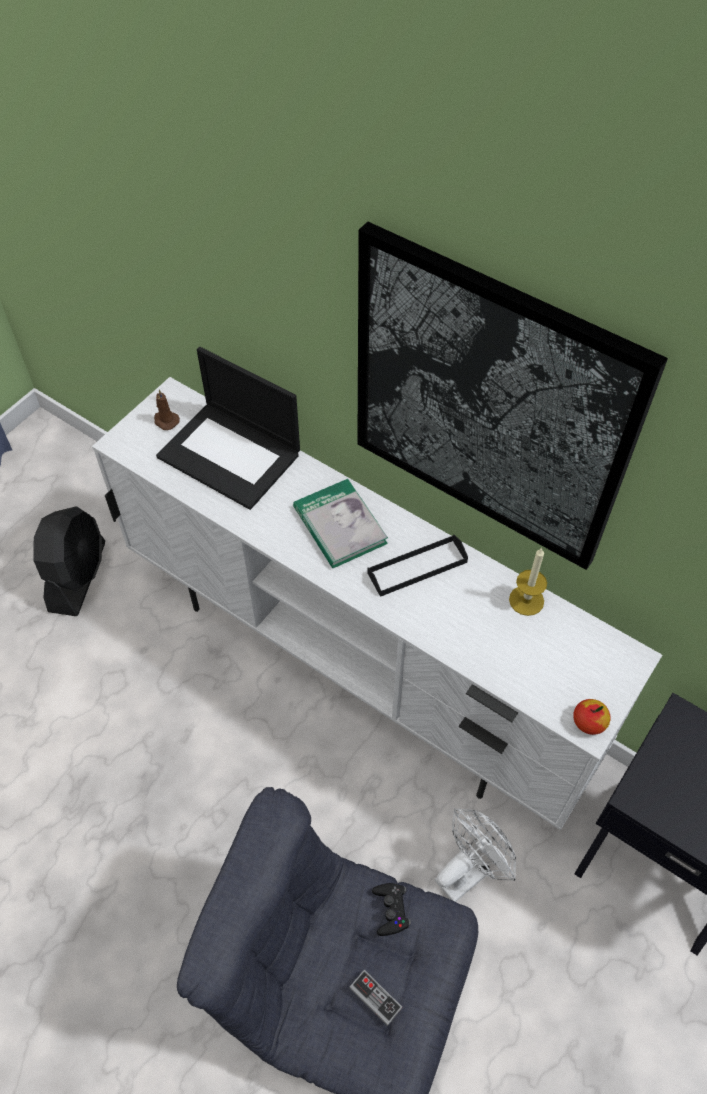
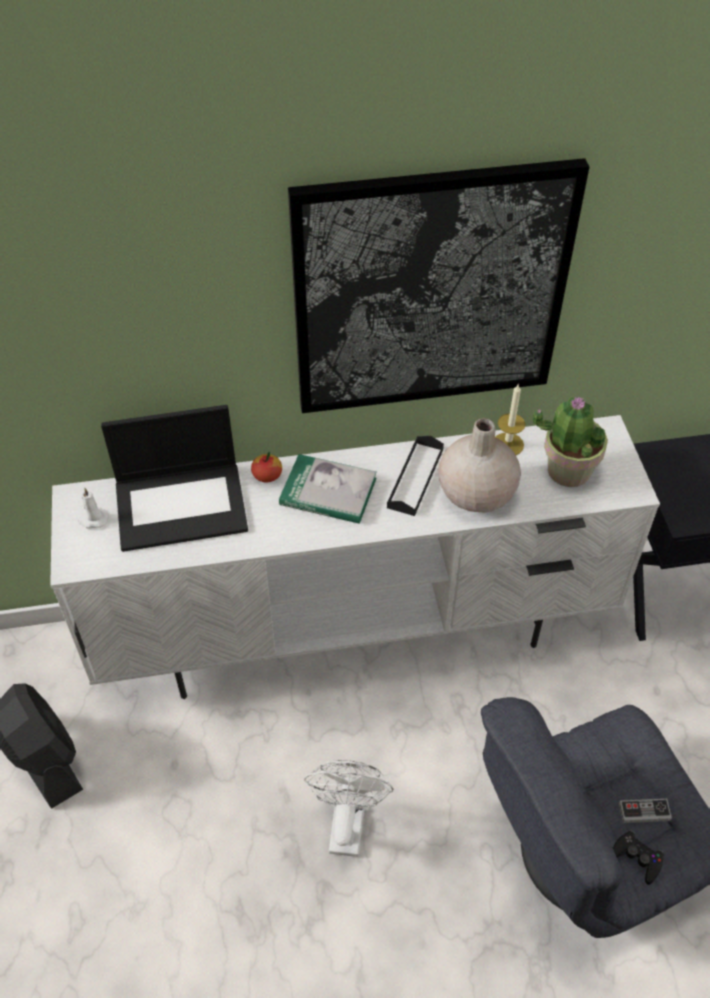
camera: 45 degrees left, 5 degrees down
brown candle [154,390,180,430] -> white candle [78,488,109,529]
black game controller [372,883,411,936] -> black game controller moved to [613,830,664,885]
white fan [435,808,516,902] -> white fan moved to [304,760,393,857]
apple [573,699,611,735] -> apple moved to [251,452,282,482]
none -> beige vase [438,418,521,513]
none -> potted plant [532,397,608,487]

